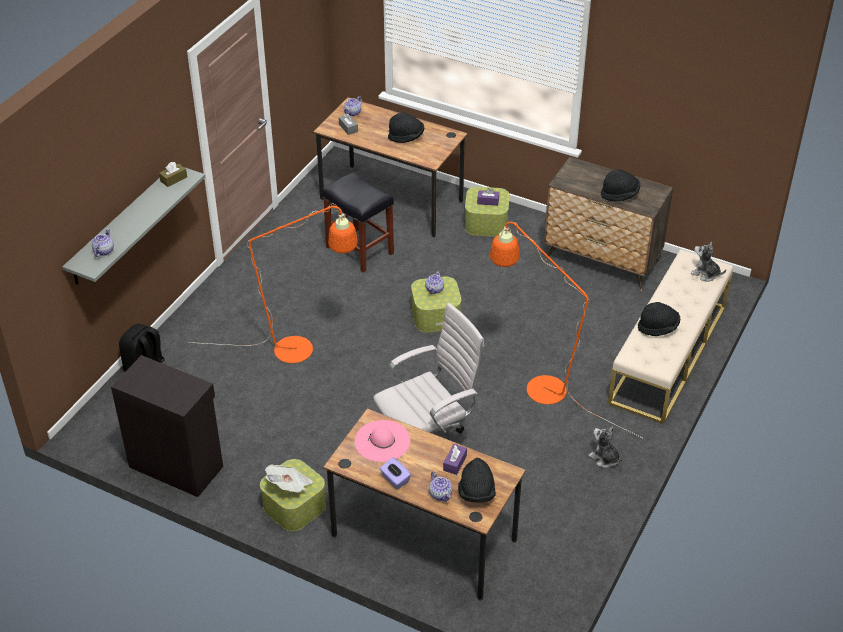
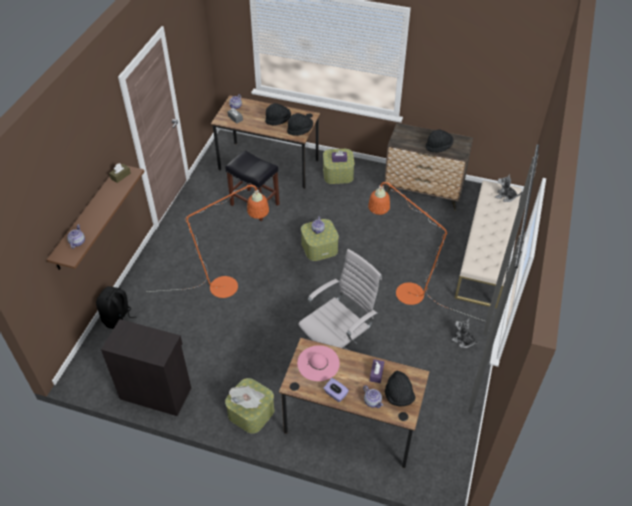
camera: 10 degrees left, 5 degrees up
grey shelf [62,167,205,285] -> brown shelf [47,164,144,270]
black hat [638,302,680,336] -> black hat moved to [287,113,313,136]

